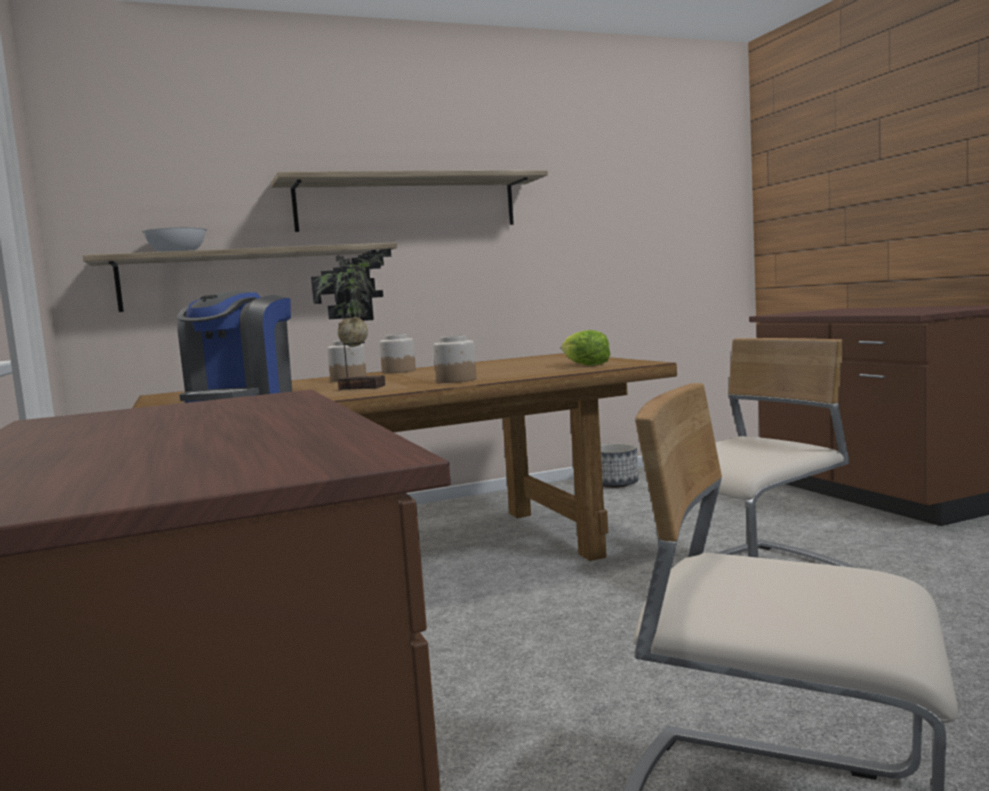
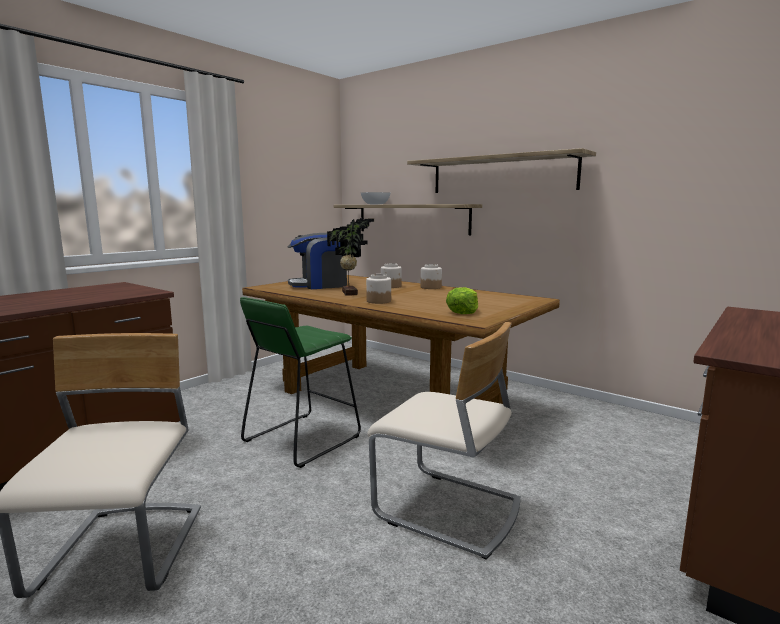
camera: 60 degrees right, 5 degrees up
planter [601,443,638,488] -> none
none -> green stool [240,297,361,468]

